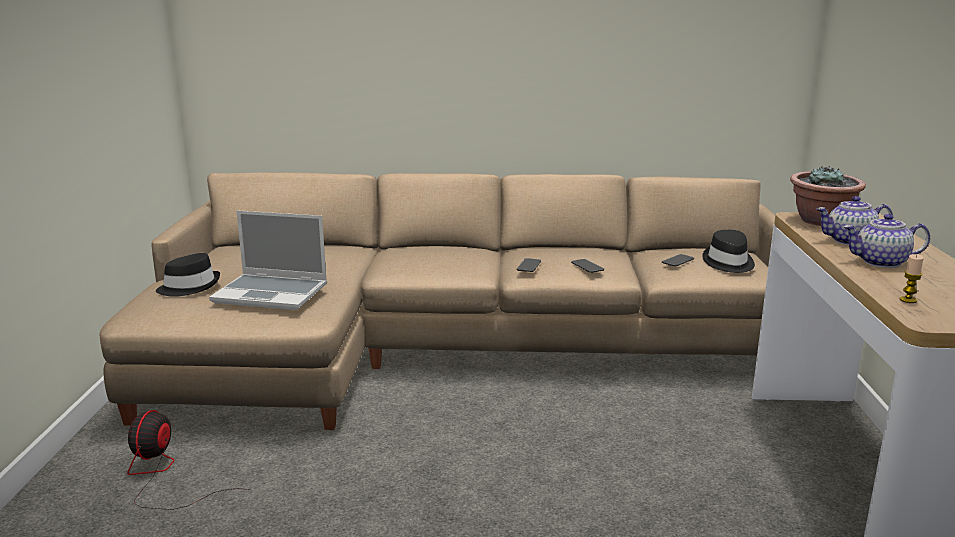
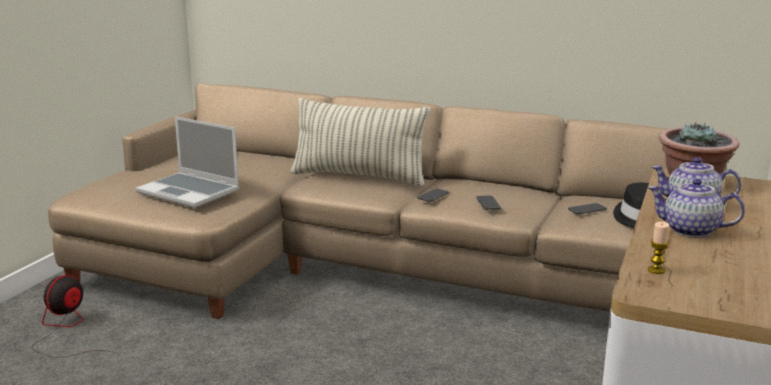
camera: 20 degrees right, 0 degrees up
black hat [156,253,220,297] -> none
none -> pillow [290,98,431,186]

